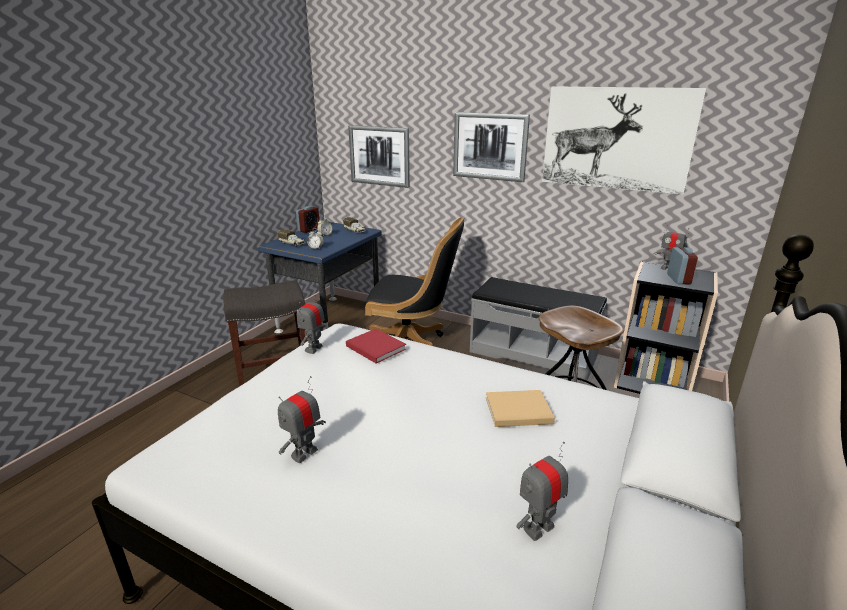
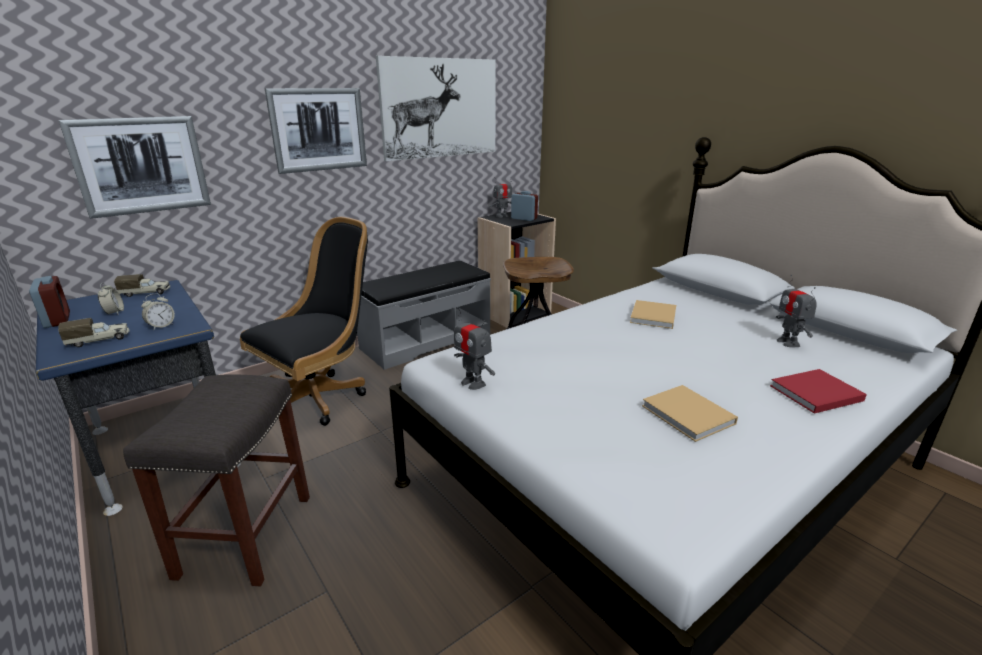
camera: 65 degrees left, 0 degrees up
toy robot [278,376,326,463] -> beige book [642,385,738,442]
red book [346,329,406,363] -> red book moved to [770,369,867,414]

